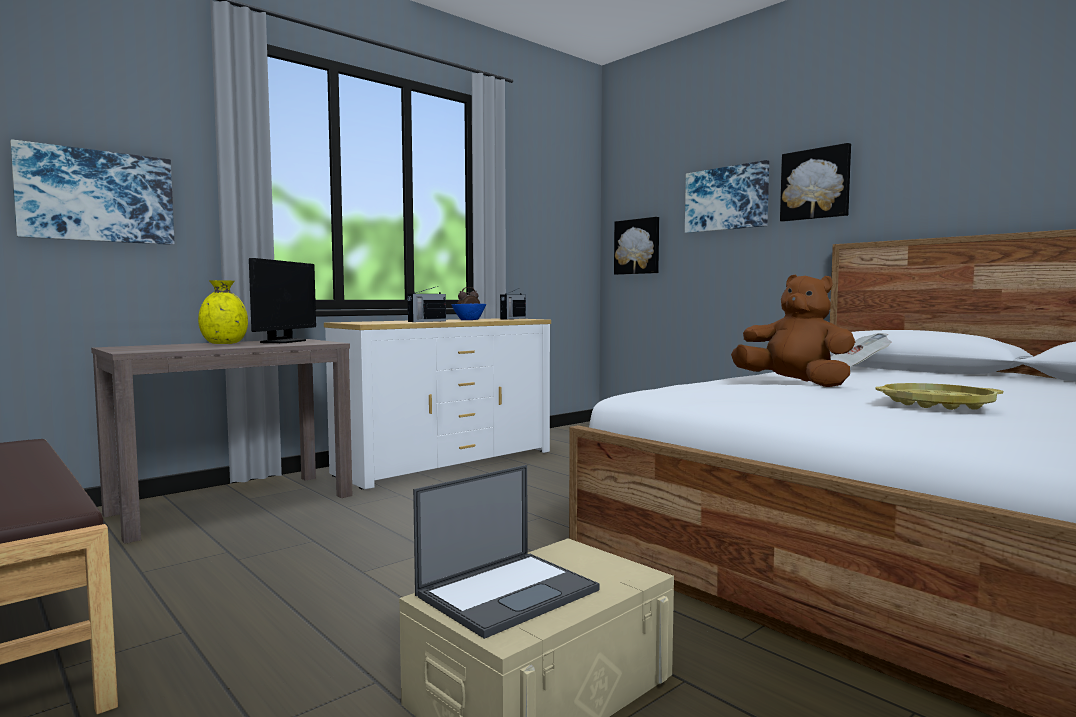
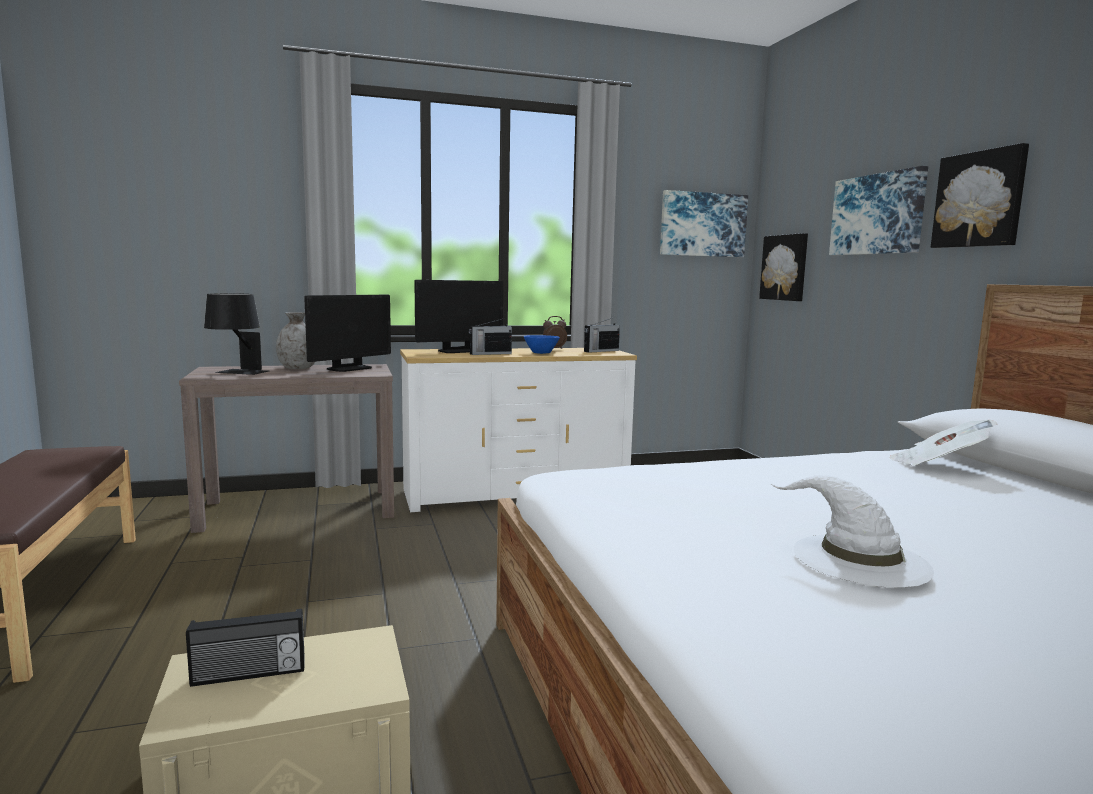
camera: 25 degrees right, 5 degrees up
picture [10,139,174,245] -> picture moved to [660,190,748,257]
yellow vase [198,280,248,344] -> grey vase [276,312,315,369]
laptop [413,465,599,639] -> radio [186,609,305,687]
brown plush toy [731,274,855,387] -> none
yellow tray [875,383,1003,410] -> white hat [771,475,934,588]
none -> black table lamp [204,293,268,375]
none -> monitor [414,280,503,353]

